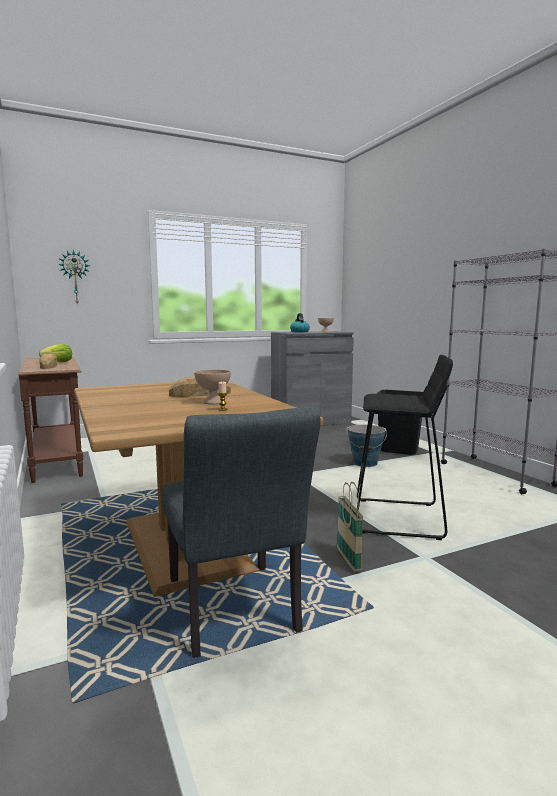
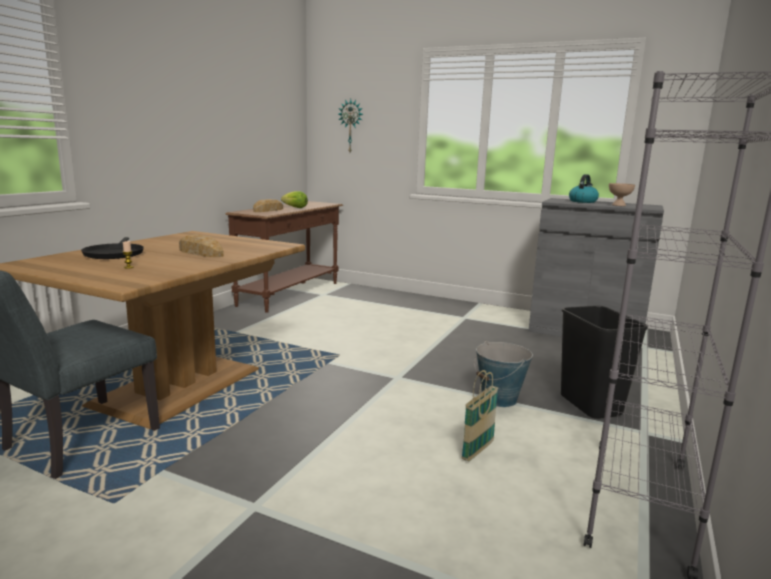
camera: 50 degrees right, 5 degrees up
beige bowl [194,370,231,405] -> none
basket [337,482,363,572] -> basket moved to [461,370,498,461]
black stool [357,355,453,540] -> none
none -> black frying pan [81,237,144,259]

